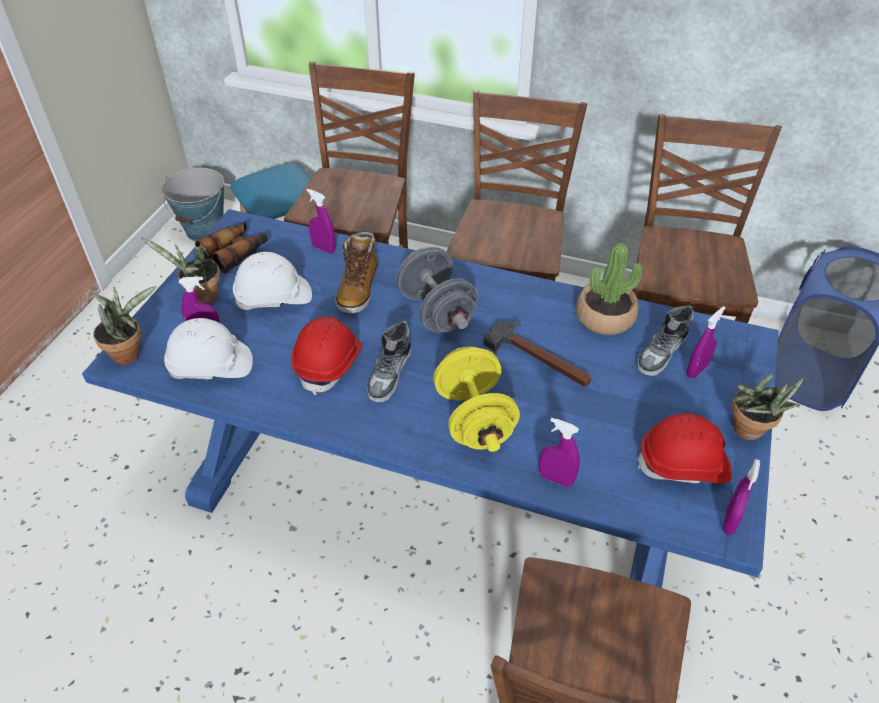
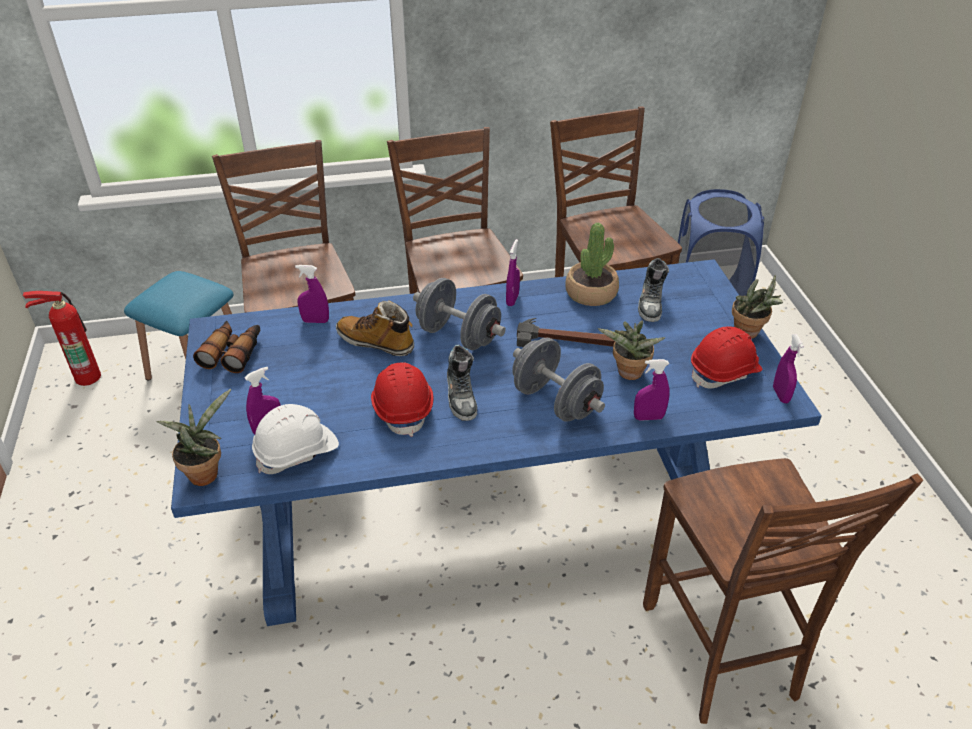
camera: 30 degrees left, 5 degrees down
potted plant [141,237,221,304] -> potted plant moved to [597,321,665,380]
bucket [161,168,224,241] -> fire extinguisher [23,291,101,386]
white hard hat [233,252,312,310] -> none
boot [335,231,378,314] -> boot turned 135 degrees clockwise [336,300,414,356]
yellow dumbbell [433,347,520,452] -> grey dumbbell [512,338,605,422]
purple spray bottle [687,306,726,378] -> purple spray bottle moved to [506,239,520,306]

